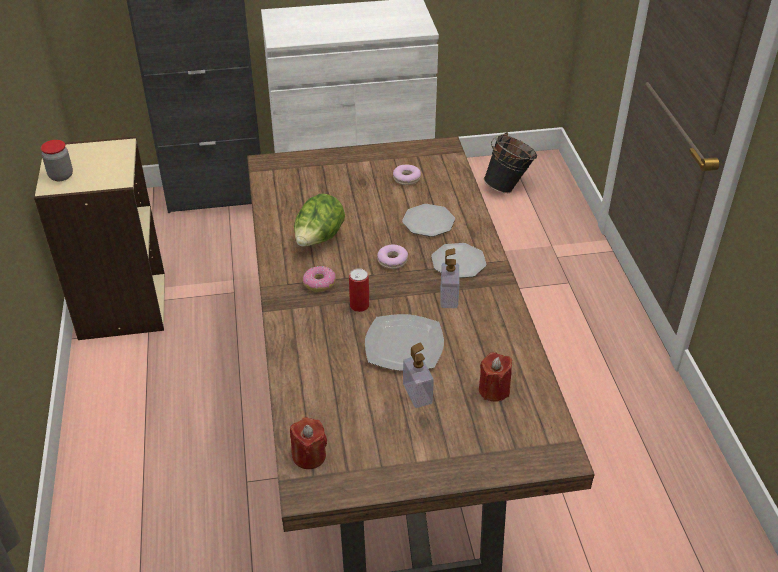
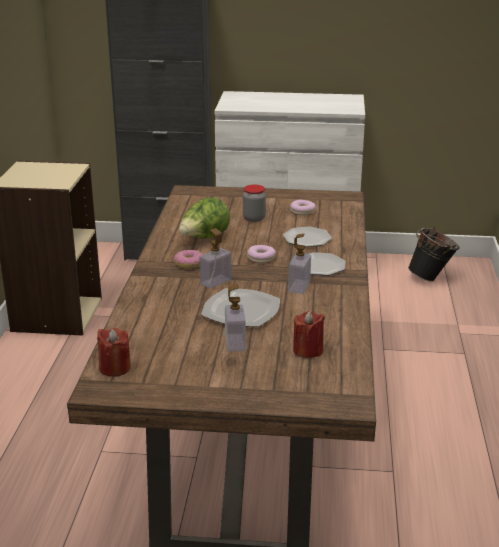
camera: 15 degrees right, 15 degrees down
jar [41,140,73,181] -> jar moved to [243,184,266,222]
can [349,268,369,312] -> soap dispenser [199,228,232,288]

